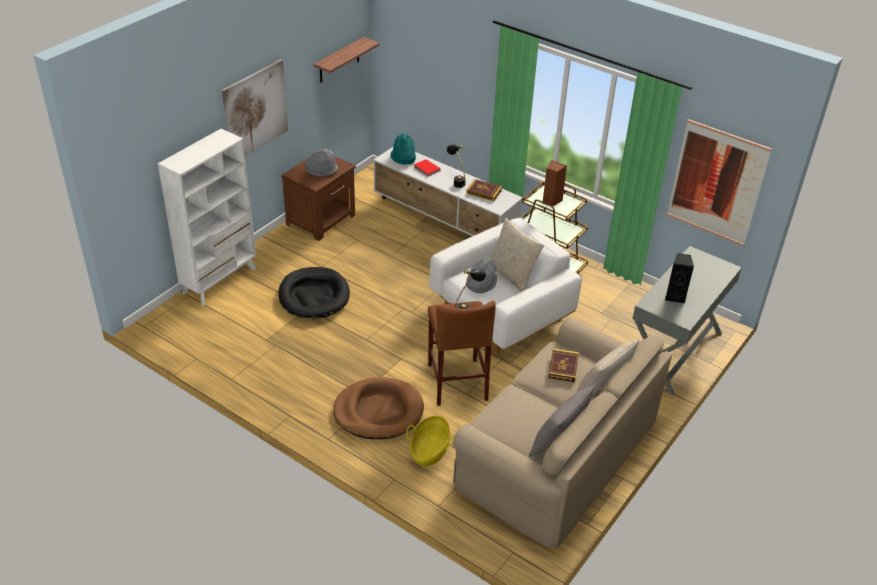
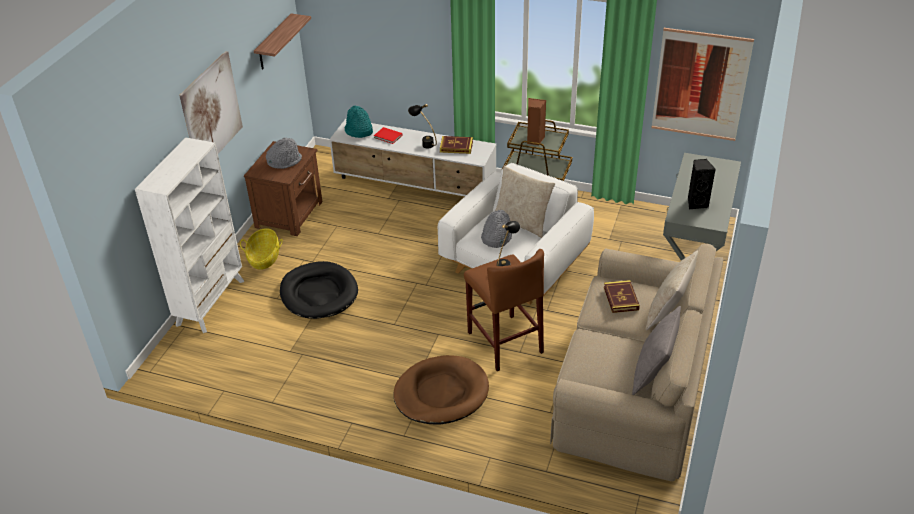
camera: 15 degrees left, 0 degrees up
basket [406,416,454,466] -> basket moved to [240,228,283,270]

